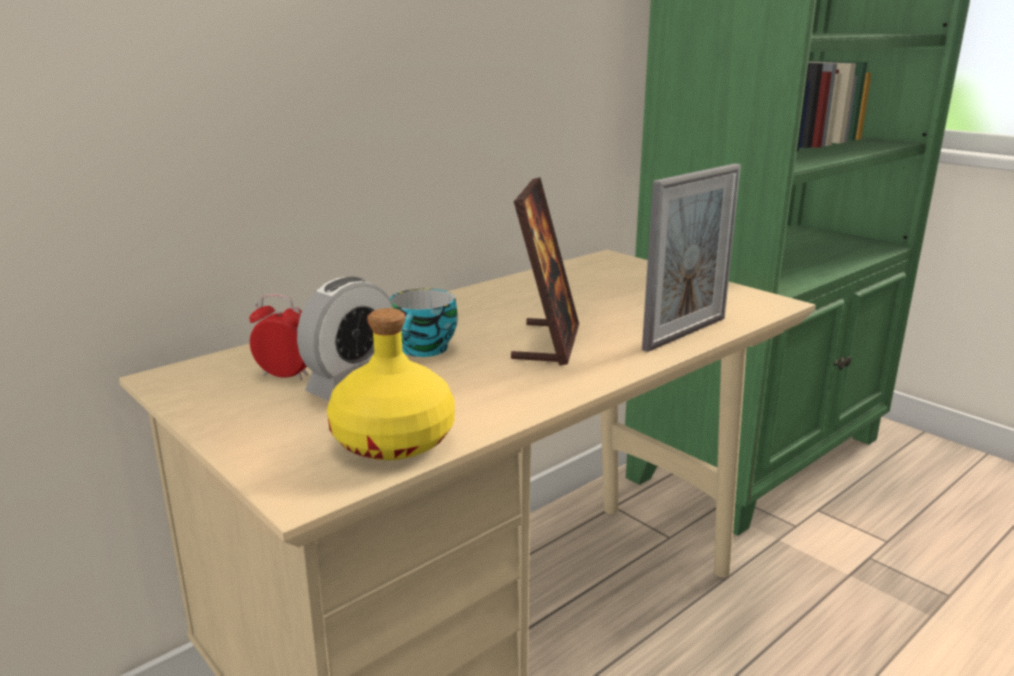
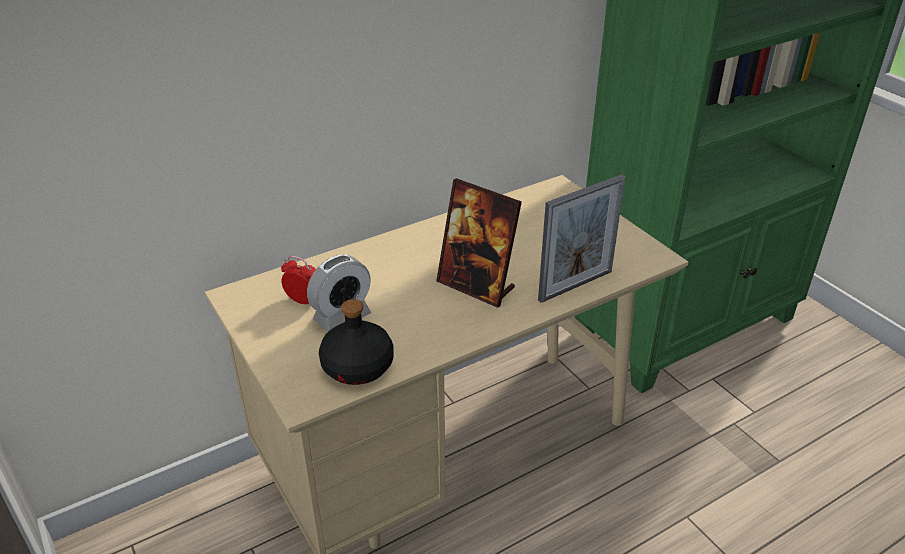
camera: 10 degrees right, 15 degrees up
yellow bottle [327,308,455,460] -> black bottle [319,299,394,385]
cup [390,289,458,357] -> none
picture frame [511,177,579,366] -> picture frame turned 105 degrees clockwise [436,178,522,308]

